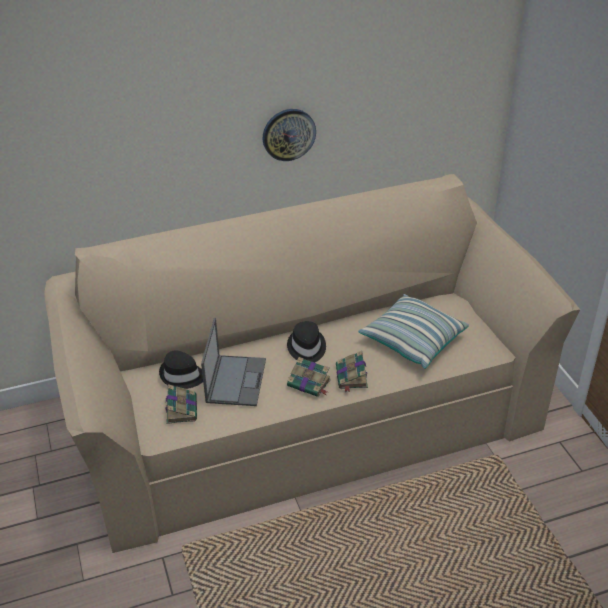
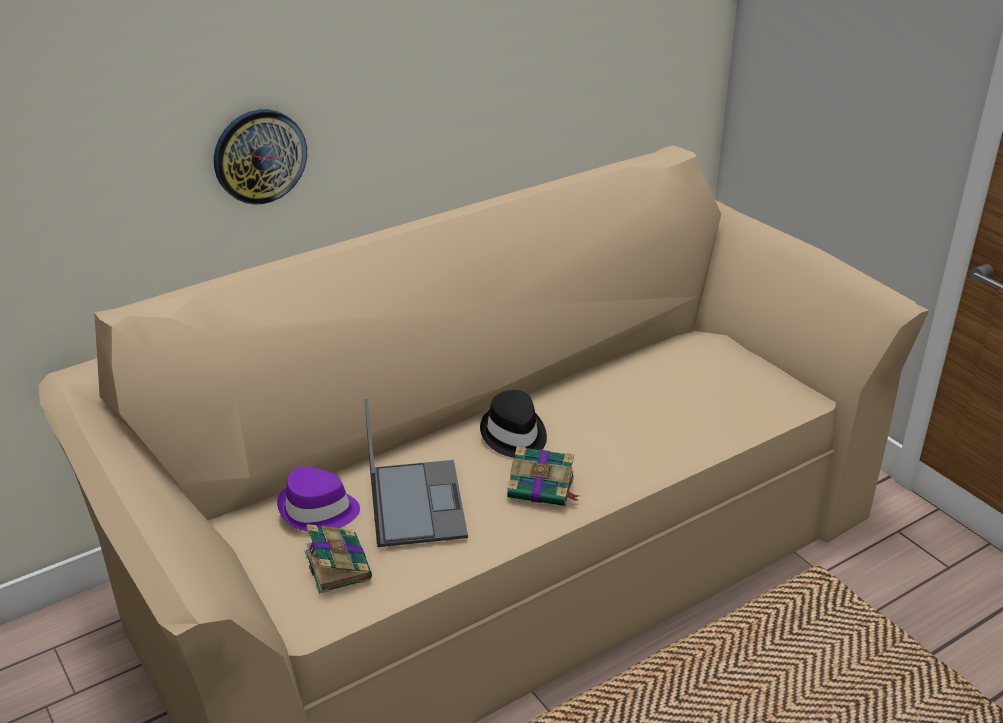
camera: 15 degrees left, 5 degrees down
black hat [159,350,203,389] -> purple hat [277,467,360,531]
wall clock [263,109,316,161] -> wall clock moved to [214,109,307,205]
book [336,351,368,392] -> none
pillow [358,294,469,369] -> none

